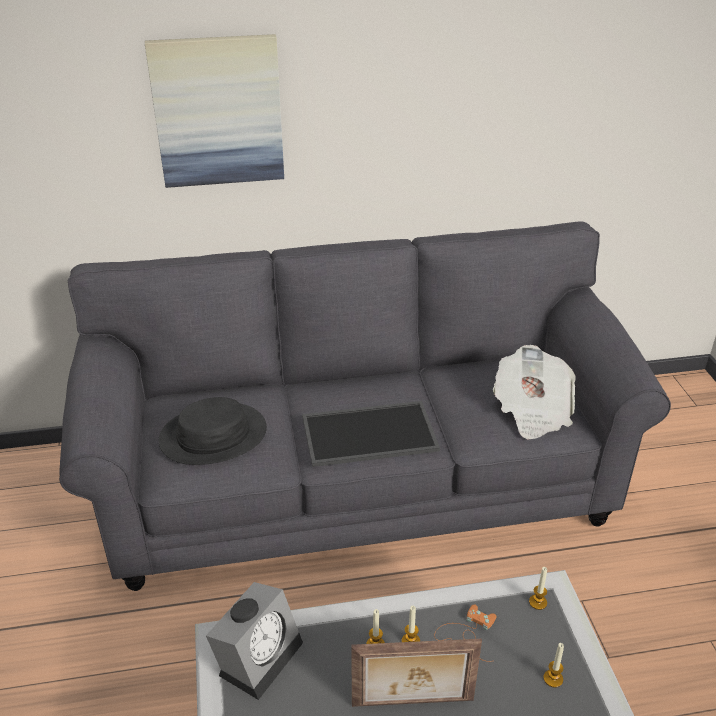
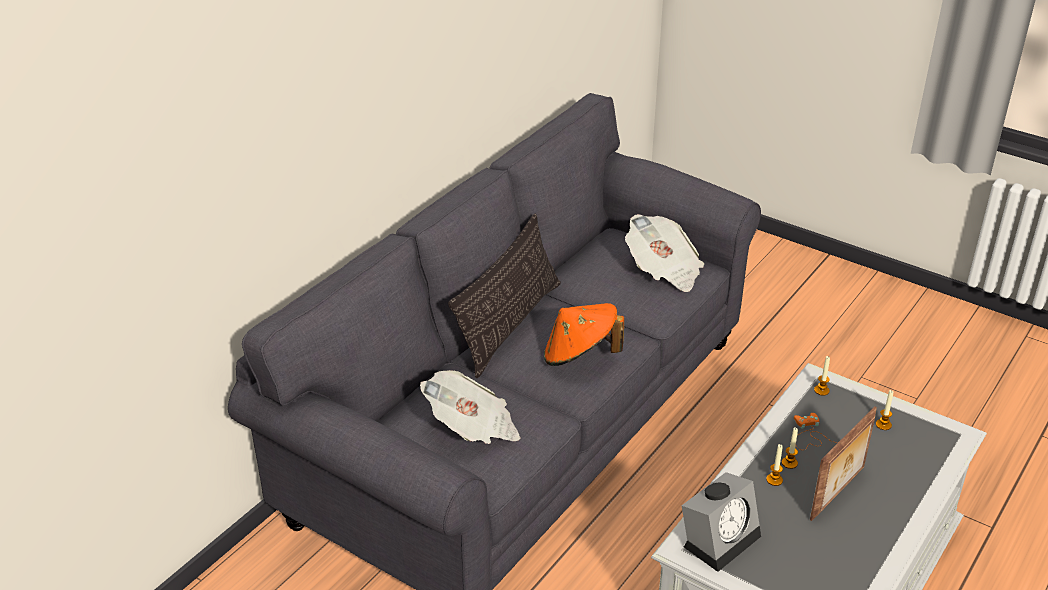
camera: 45 degrees left, 0 degrees up
picture [145,34,284,188] -> none
black hat [159,397,267,465] -> newspaper [420,370,521,444]
alarm clock [206,582,303,700] -> alarm clock turned 60 degrees clockwise [681,472,761,572]
tray [302,401,440,467] -> orange hat [544,303,624,366]
none -> pillow [448,213,561,378]

